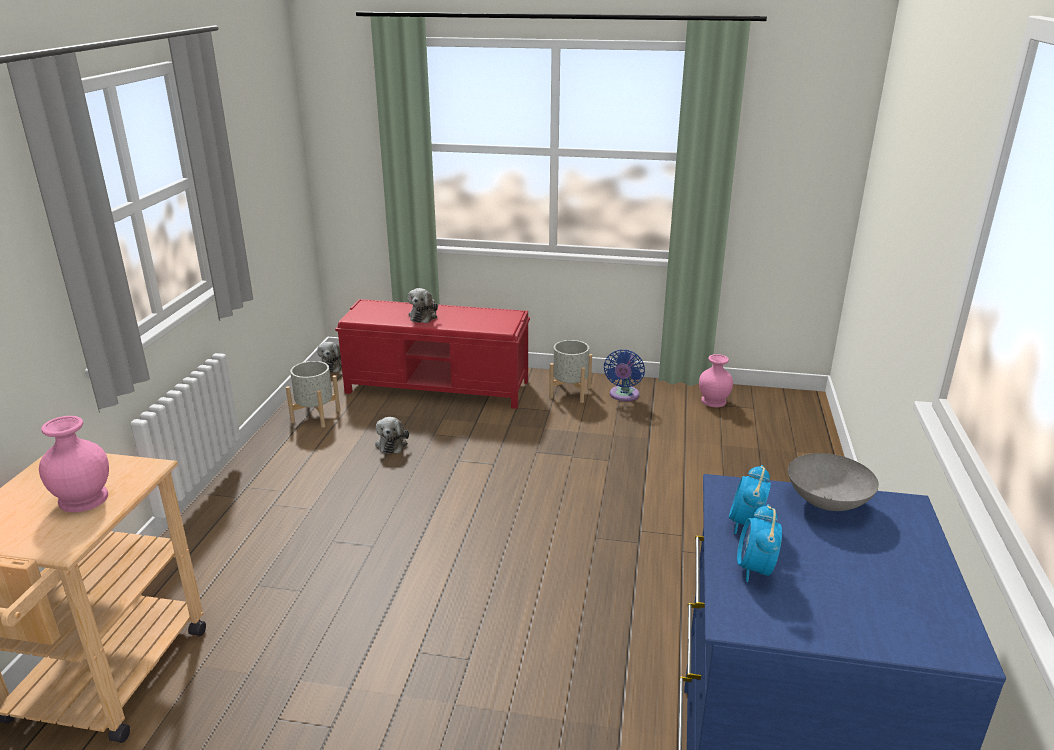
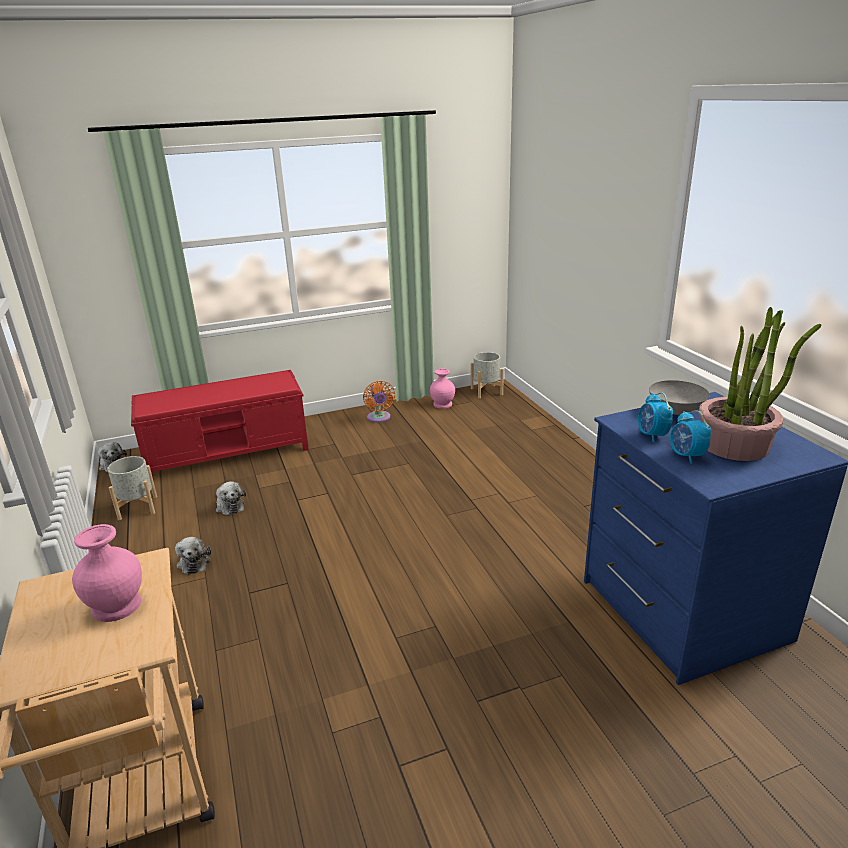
camera: 30 degrees left, 0 degrees up
plush toy [408,288,438,323] -> plush toy moved to [175,537,211,575]
grey planter [549,340,592,403] -> grey planter moved to [471,352,504,398]
blue fan [604,349,645,401] -> orange fan [363,381,395,423]
none -> potted plant [699,307,821,461]

